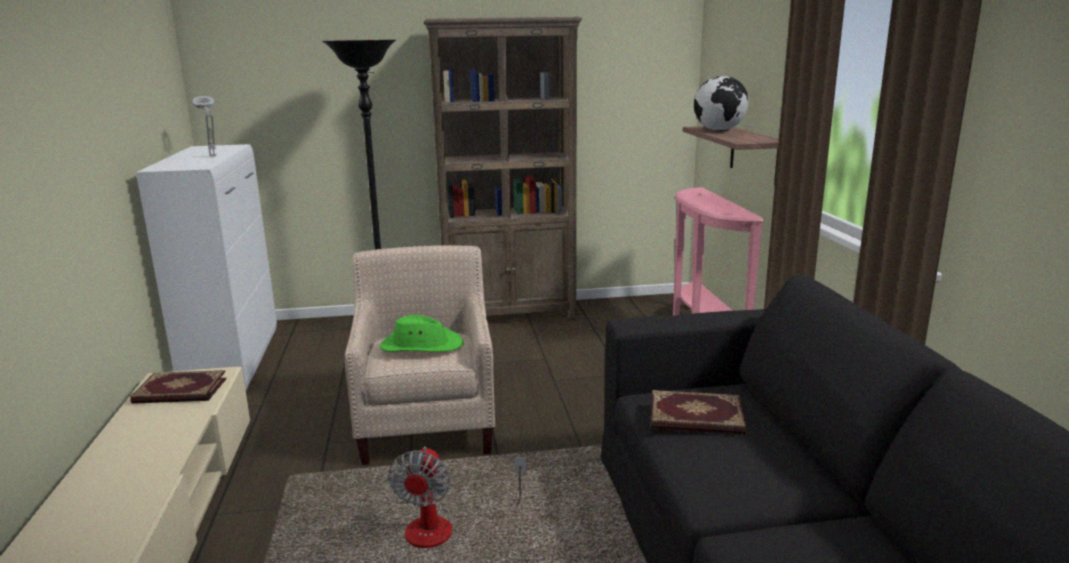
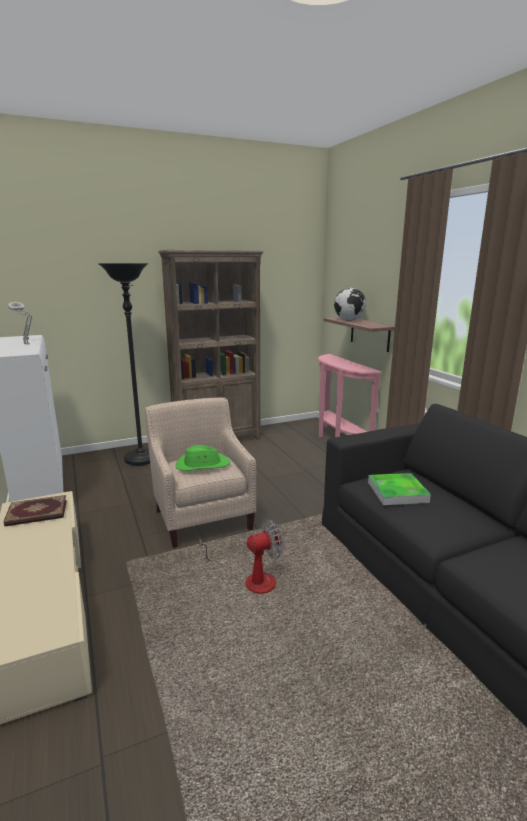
camera: 15 degrees left, 0 degrees up
fan [388,446,527,548] -> fan turned 105 degrees counterclockwise [199,520,284,594]
book [651,390,746,435] -> tray [368,473,431,505]

